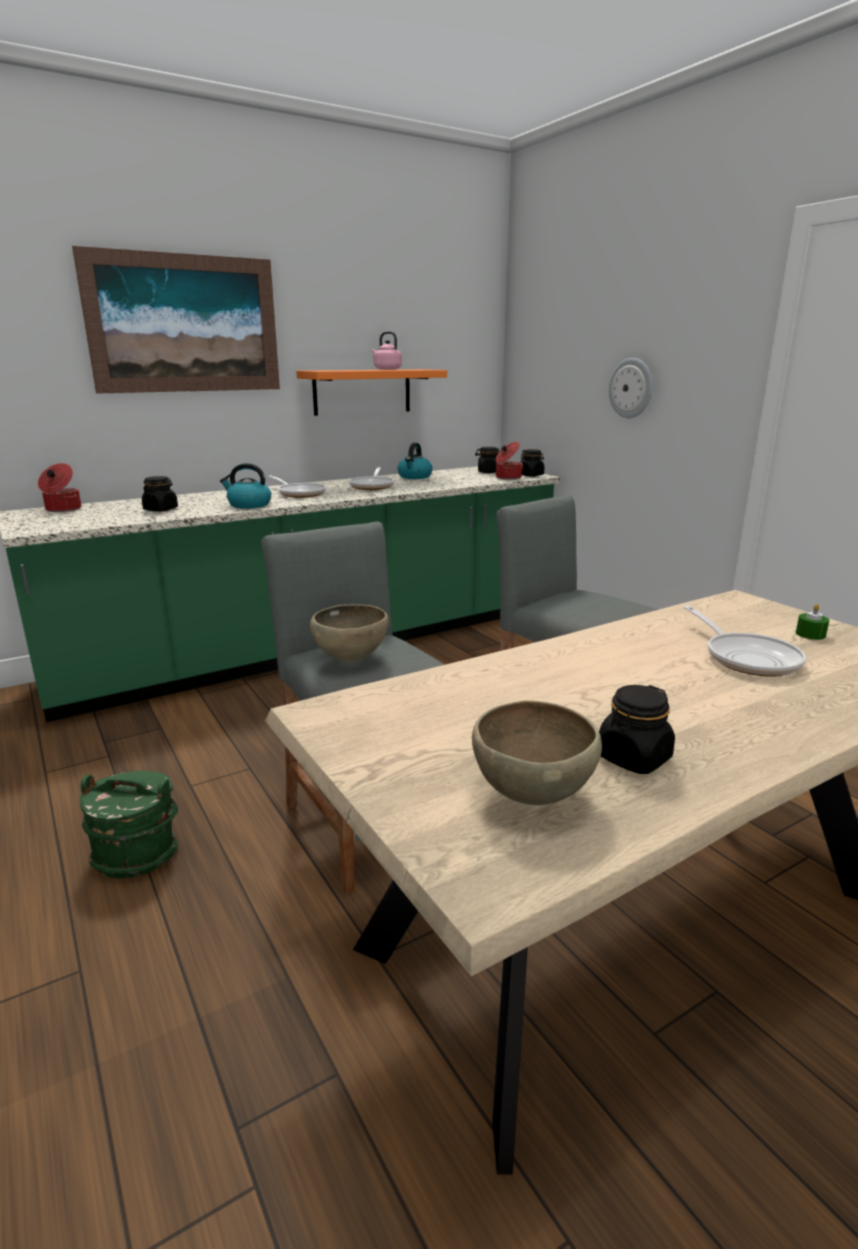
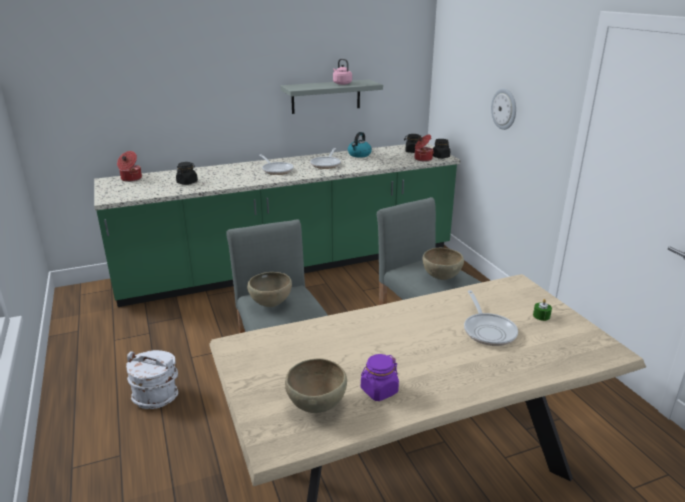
camera: 10 degrees right, 5 degrees up
picture [72,246,280,394] -> none
green bucket [80,771,178,878] -> white bucket [126,350,178,409]
kettle [220,463,271,509] -> none
orange shelf [296,369,447,416] -> grey shelf [281,80,383,114]
black jar [599,685,675,774] -> purple jar [361,354,399,401]
none -> brown bowl [423,248,464,280]

